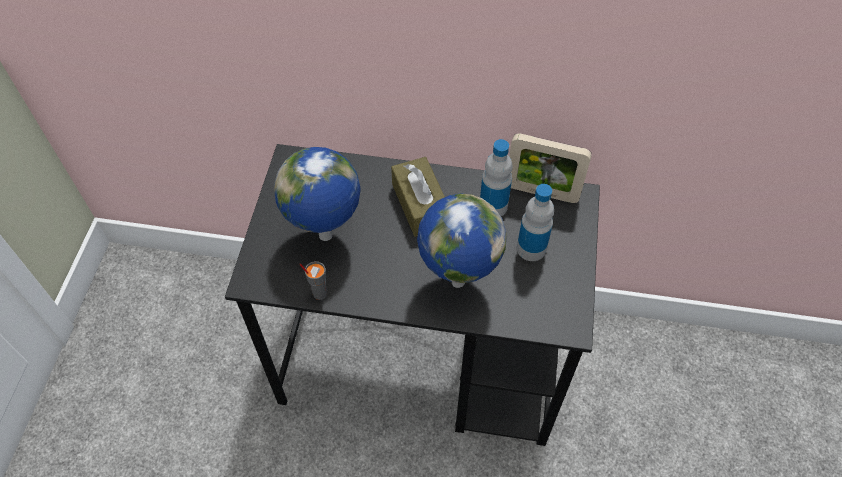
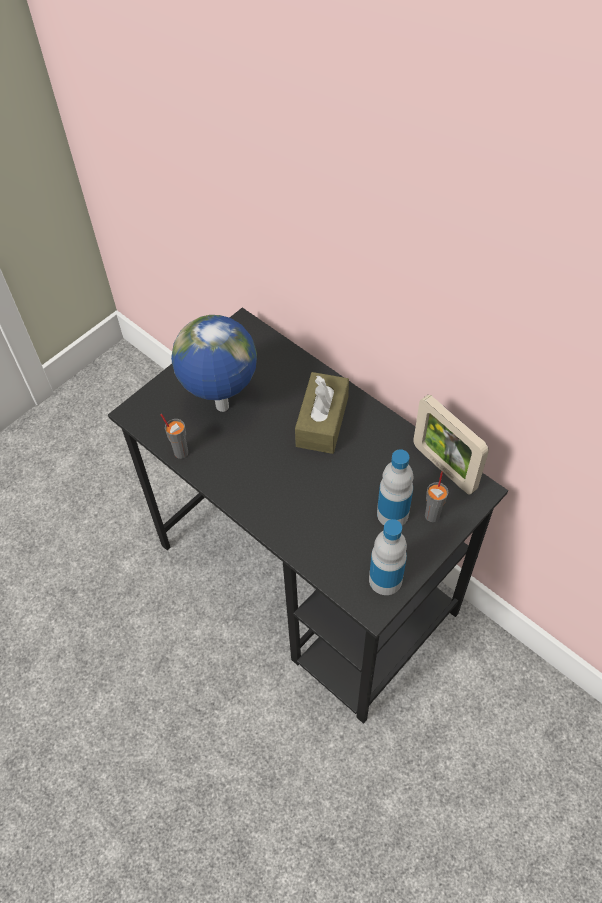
camera: 35 degrees right, 0 degrees up
globe [417,194,507,288] -> none
bottle [480,139,513,216] -> bottle moved to [369,519,407,595]
none -> grey cup [425,471,448,522]

